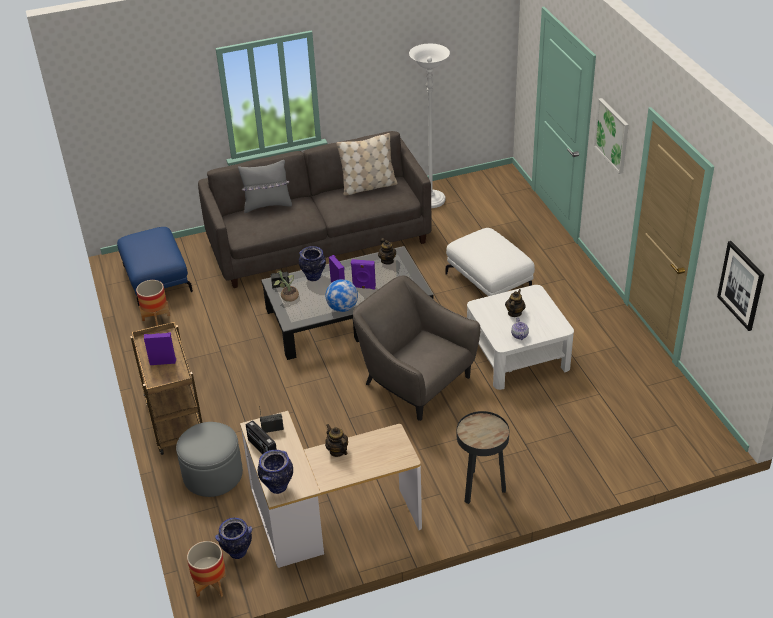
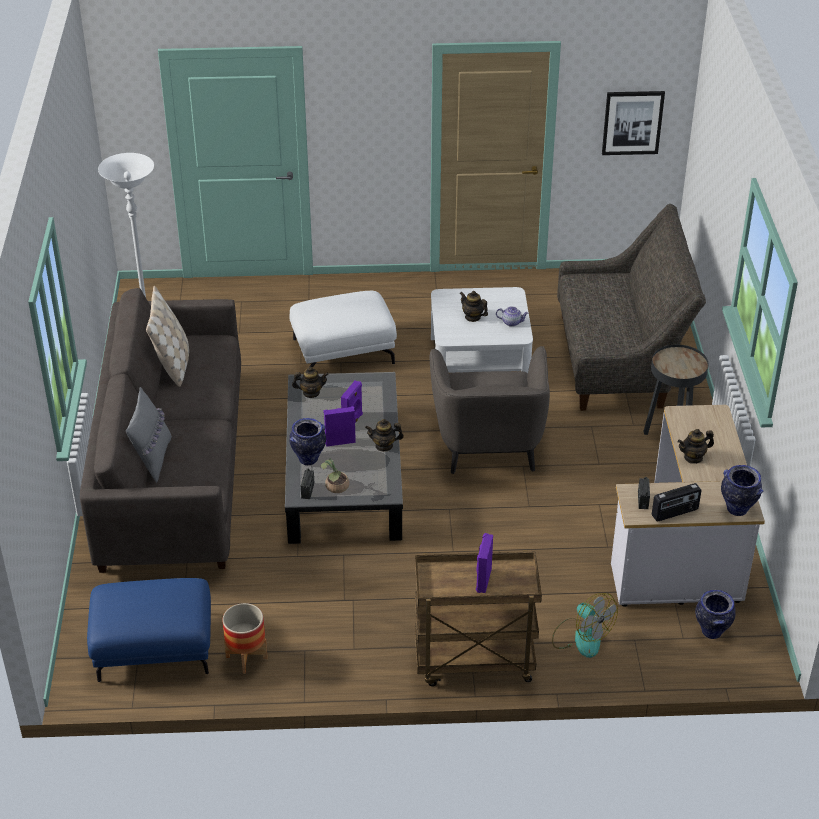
camera: 75 degrees left, 0 degrees up
grey ottoman [176,422,243,497] -> fan [552,593,618,658]
planter [187,541,226,597] -> none
globe [325,279,358,312] -> teapot [365,419,404,452]
grey armchair [353,276,481,421] -> grey armchair turned 60 degrees counterclockwise [430,346,550,474]
picture [594,98,629,174] -> none
none -> grey sofa [557,204,706,411]

